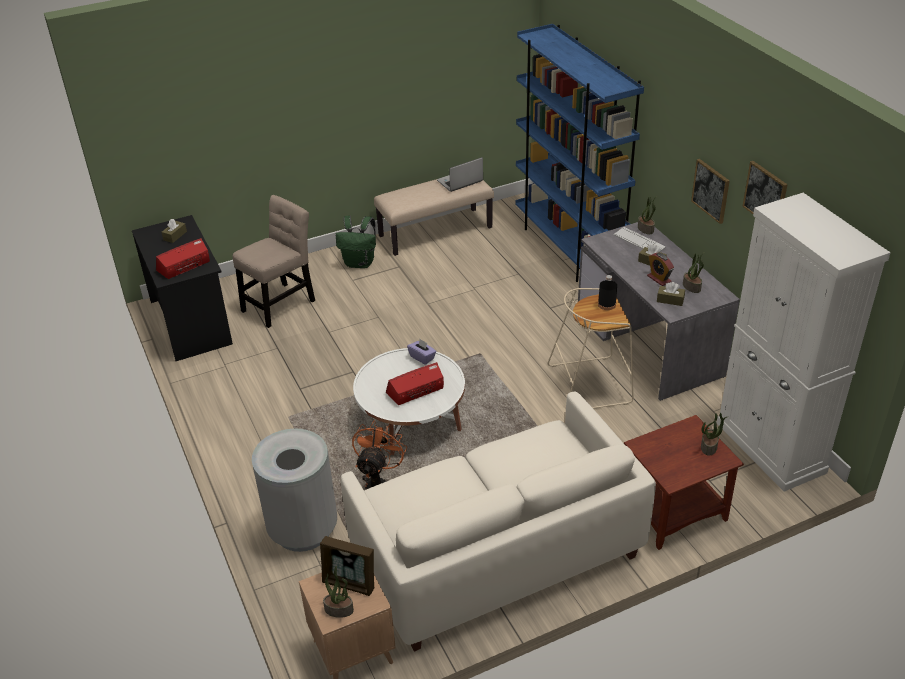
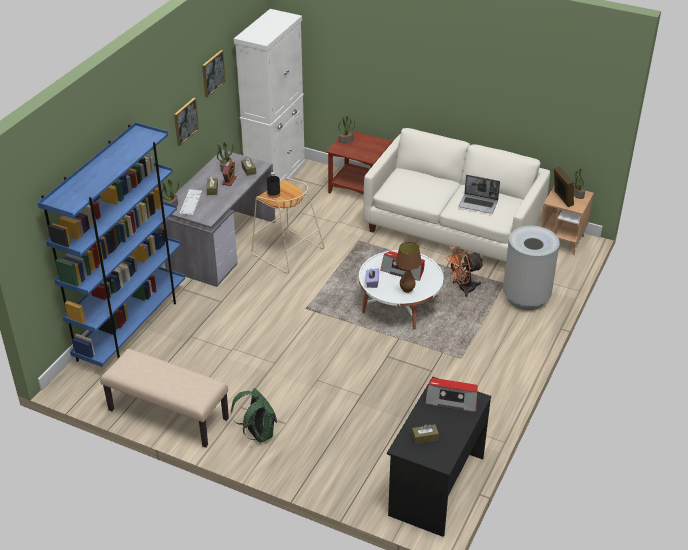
camera: 130 degrees left, 0 degrees up
beige chair [233,195,315,328] -> none
laptop [437,157,483,192] -> laptop moved to [459,175,500,214]
none -> brown table lamp [396,242,422,293]

